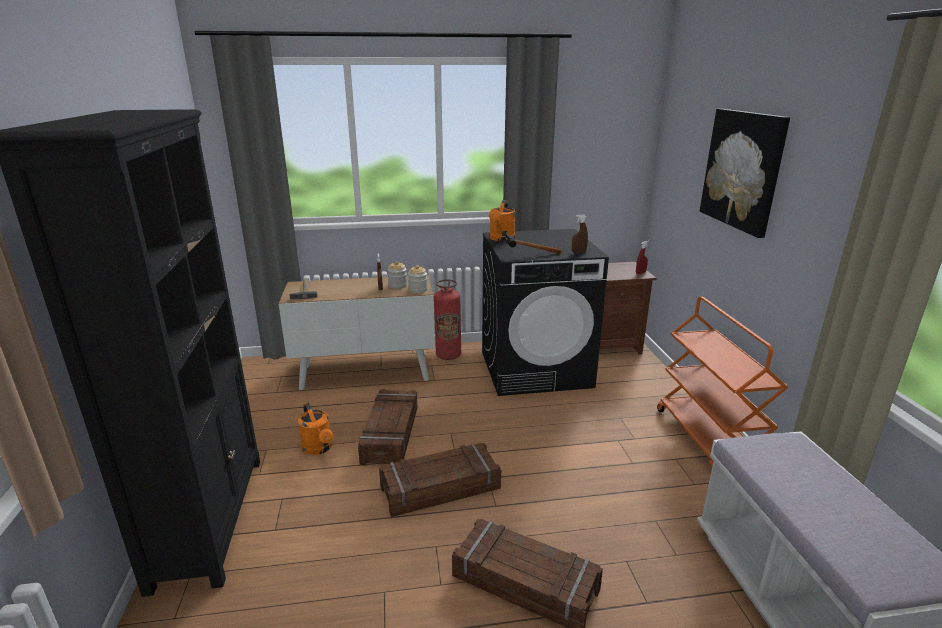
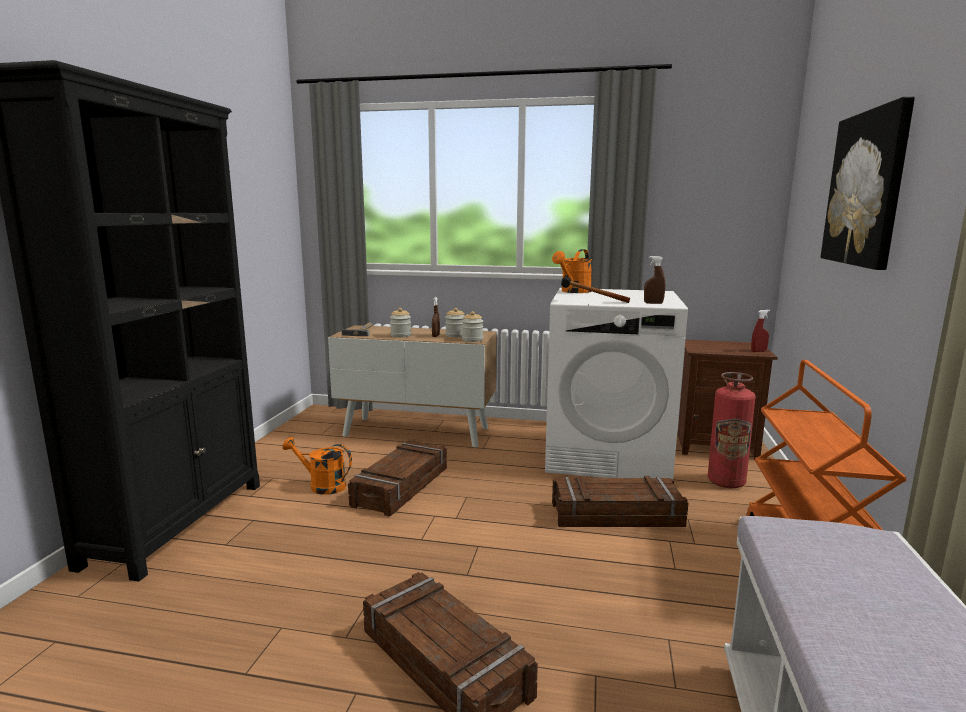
camera: 20 degrees right, 10 degrees down
orange watering can [298,403,333,455] -> orange watering can turned 120 degrees clockwise [282,437,352,495]
crate [379,443,501,517] -> crate moved to [552,476,688,527]
fire extinguisher [434,279,461,360] -> fire extinguisher moved to [708,372,756,488]
black washing machine [482,229,609,396] -> white washing machine [545,288,688,479]
none -> jar [390,308,411,337]

